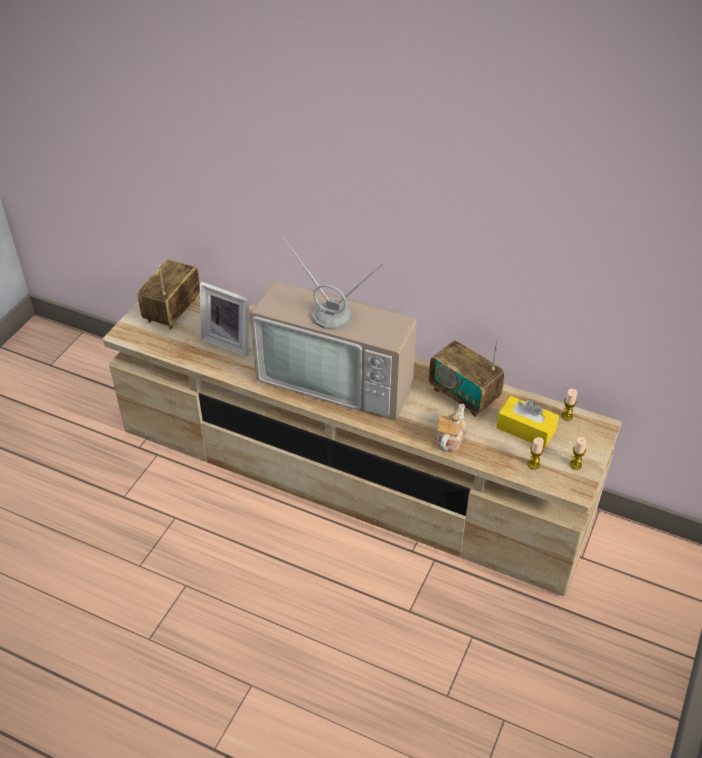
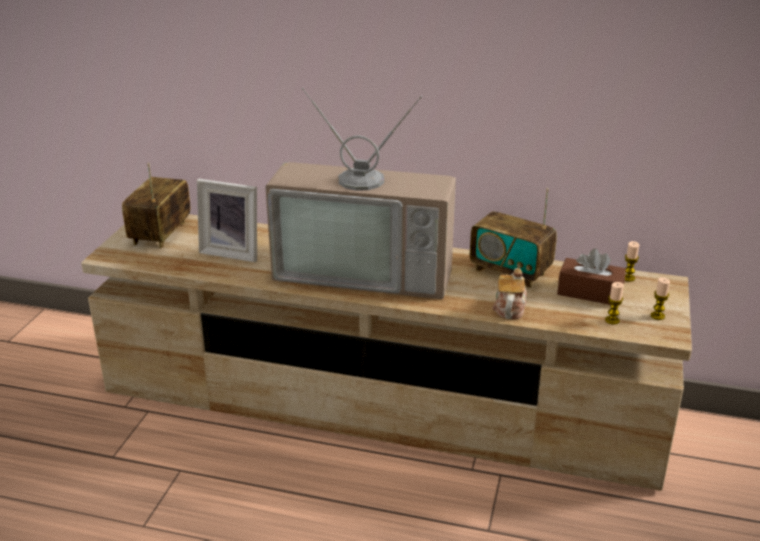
camera: 10 degrees left, 15 degrees down
yellow tissue box [496,396,559,448] -> brown tissue box [557,248,626,305]

